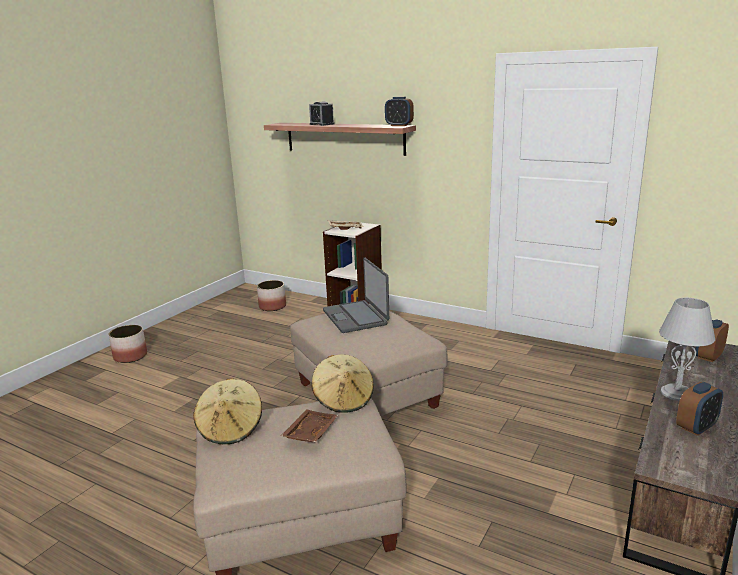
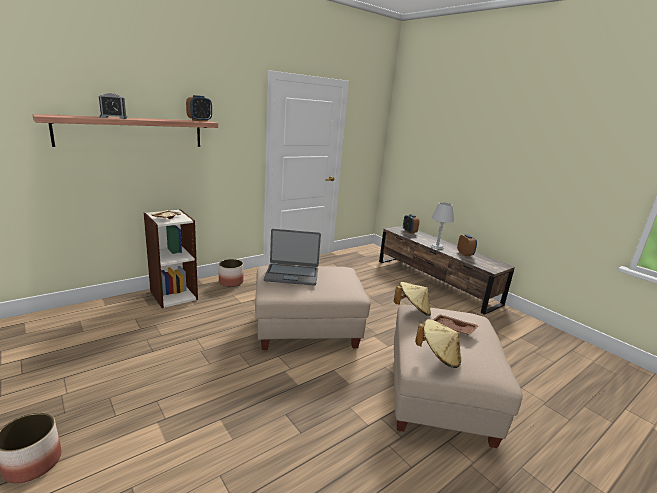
camera: 70 degrees left, 0 degrees up
planter [257,280,286,311] -> planter moved to [219,259,243,287]

